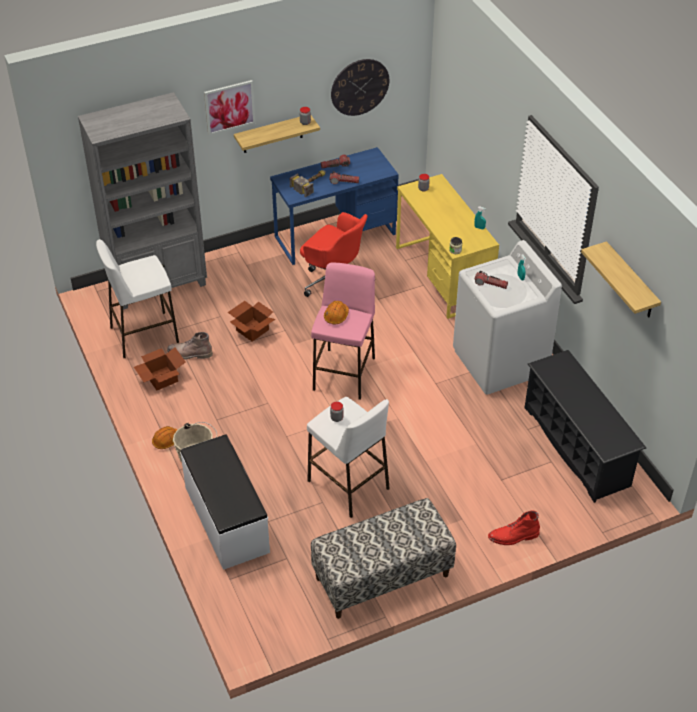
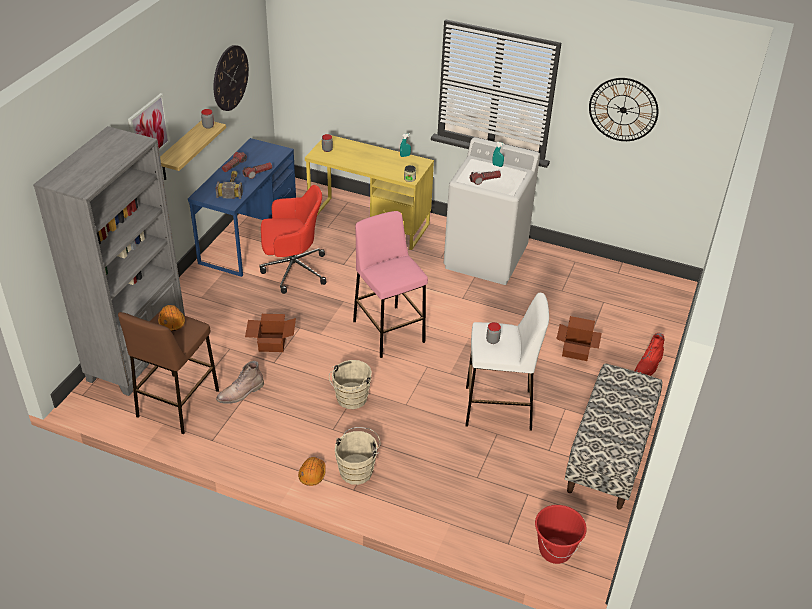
camera: 45 degrees left, 5 degrees down
white stool [96,239,179,358] -> brown stool [118,311,219,434]
cardboard box [134,348,186,391] -> cardboard box moved to [556,316,602,361]
white bench [180,434,270,570] -> none
orange hard hat [324,301,349,325] -> orange hard hat moved to [158,305,185,331]
black shoe rack [525,350,646,503] -> none
shelf [581,241,661,317] -> wall clock [589,78,659,141]
none -> beige bucket [329,360,372,409]
none -> red bucket [535,505,587,564]

